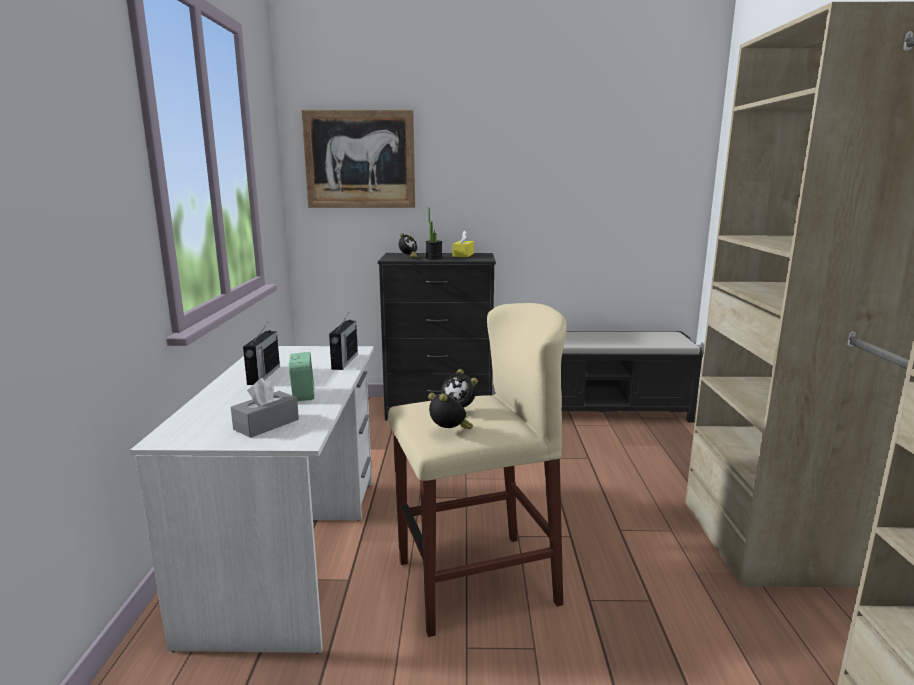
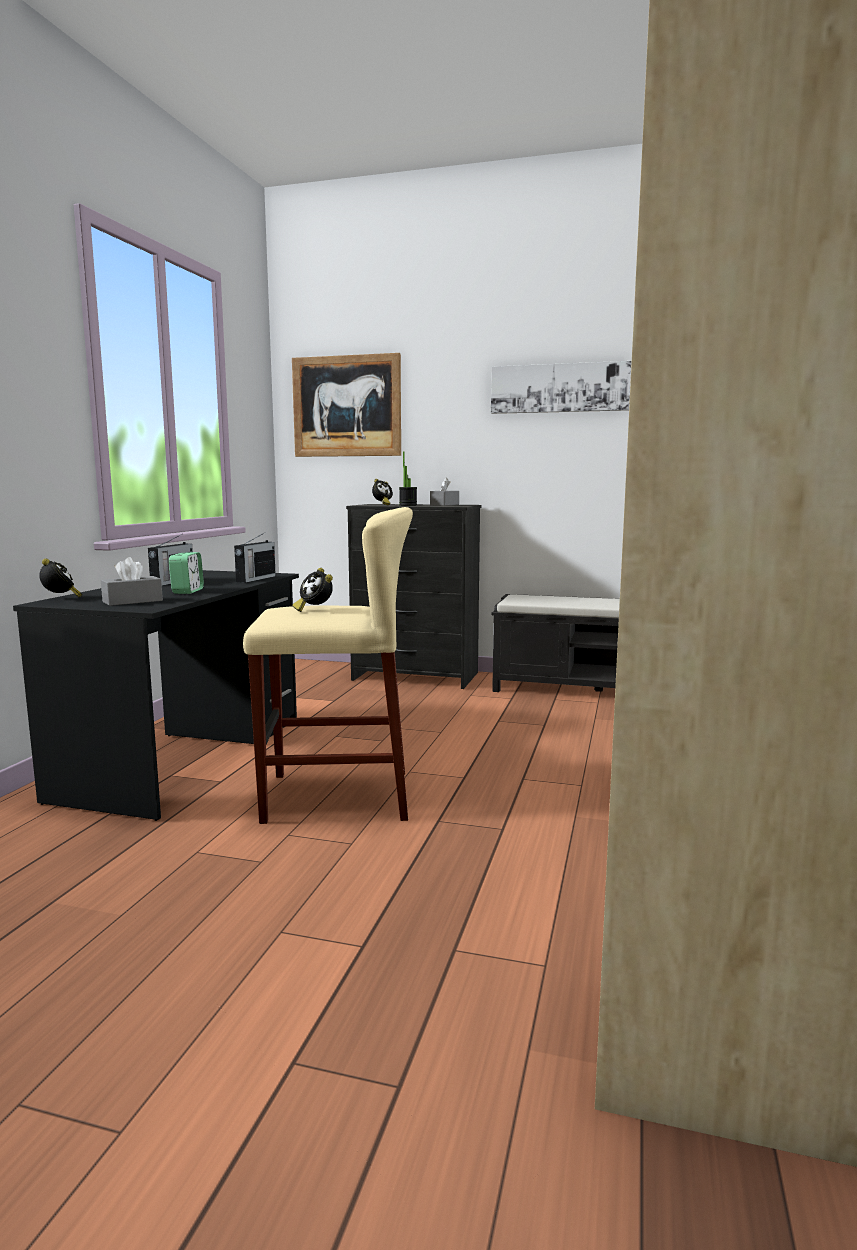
camera: 15 degrees right, 5 degrees down
white desk [130,346,374,654] -> black desk [13,570,299,821]
alarm clock [428,393,473,429] -> alarm clock moved to [39,559,82,597]
yellow tissue box [453,230,474,257] -> grey tissue box [430,477,459,506]
none -> picture [491,361,631,414]

